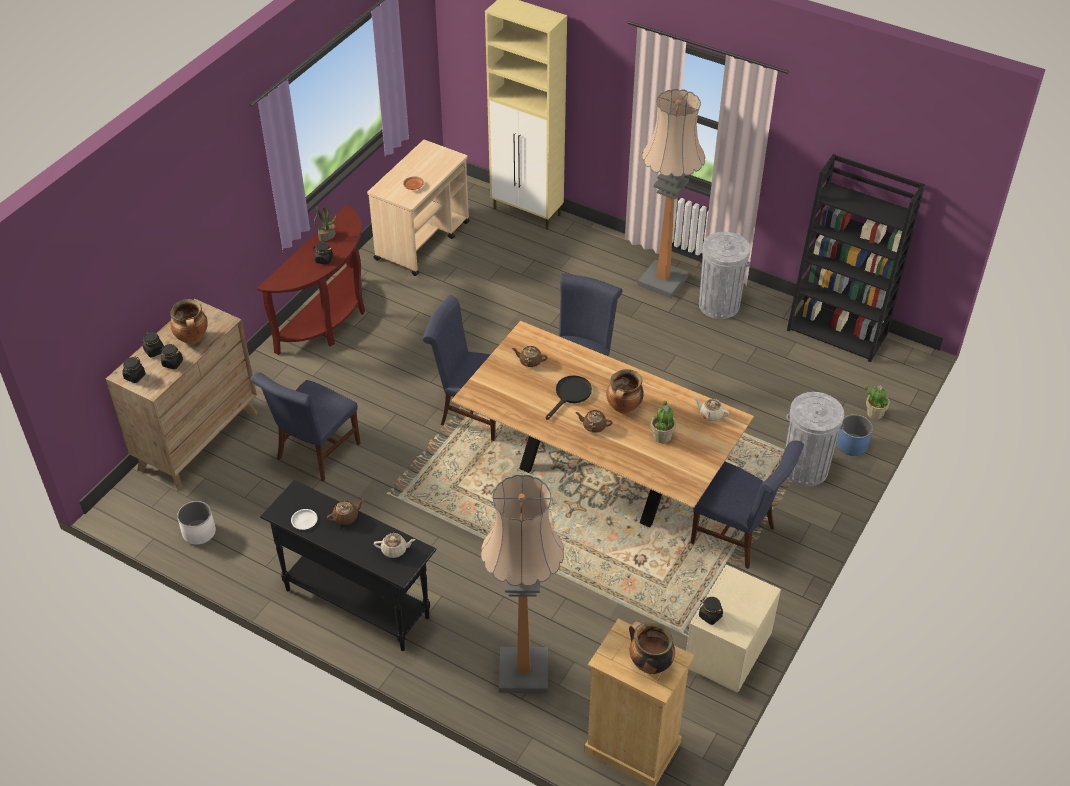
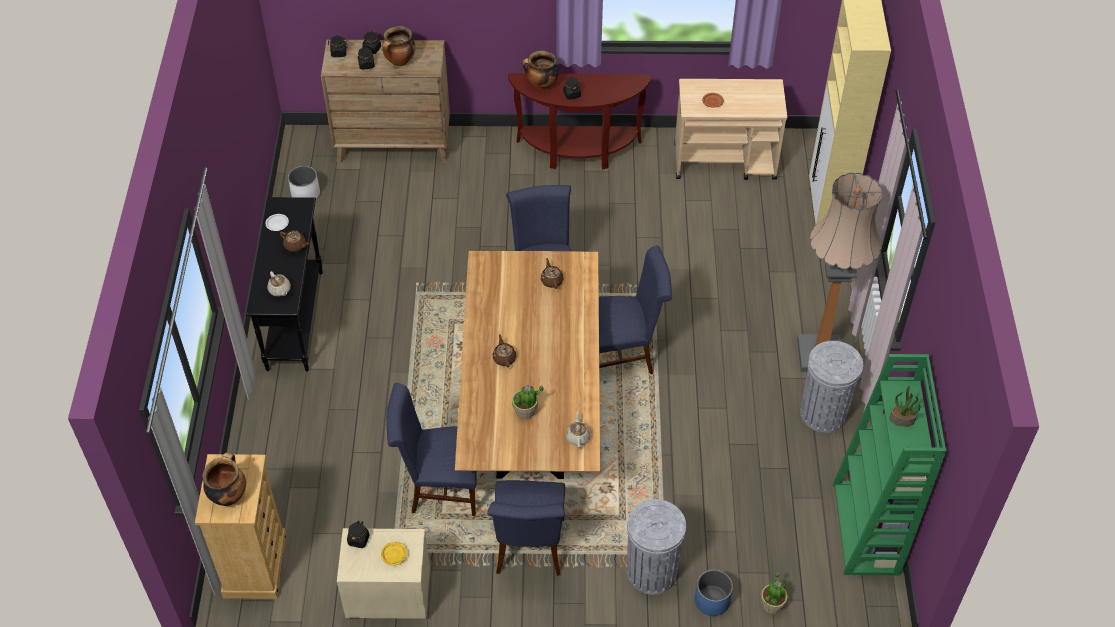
camera: 60 degrees right, 5 degrees up
blue chair [250,373,361,481] -> blue chair moved to [386,383,477,516]
potted plant [314,206,336,242] -> potted plant moved to [890,386,920,427]
floor lamp [481,475,564,693] -> none
black frying pan [545,375,592,420] -> none
cooking pot [606,369,644,414] -> cooking pot moved to [522,51,559,90]
black bookcase [787,154,925,363] -> green bookcase [833,354,947,575]
none -> yellow plate [381,542,407,566]

